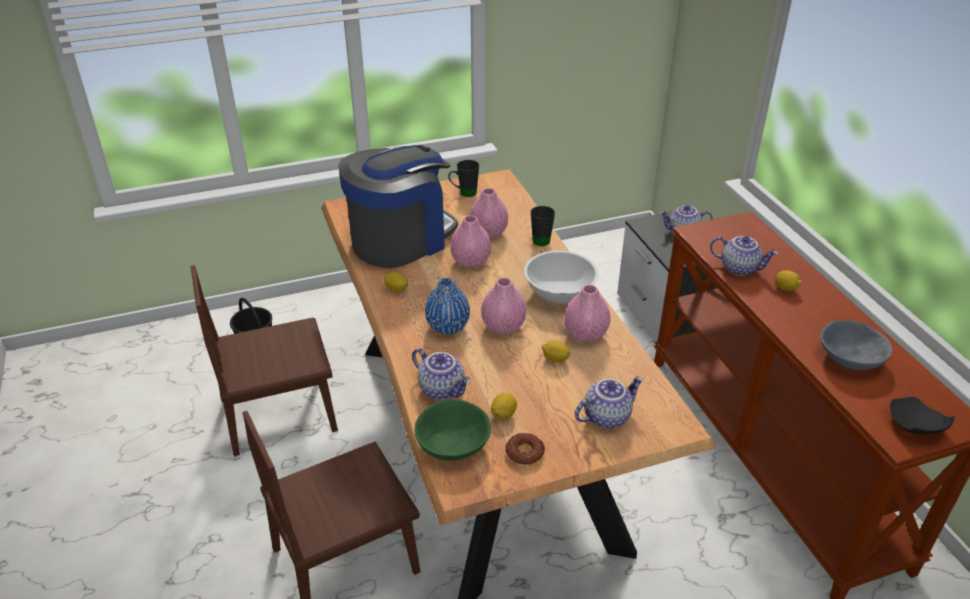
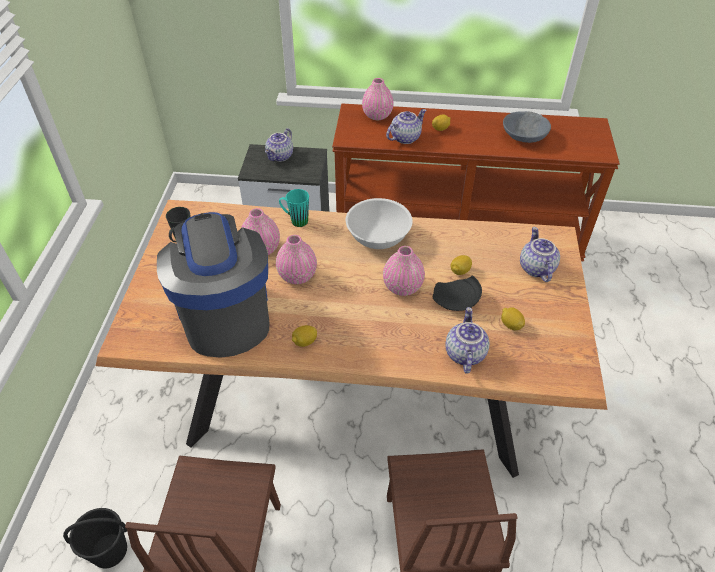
camera: 65 degrees left, 10 degrees up
teapot [412,348,471,400] -> teapot turned 60 degrees counterclockwise [446,307,490,374]
green bowl [414,399,491,461] -> none
blue vase [425,278,470,335] -> none
donut [506,433,545,465] -> none
black mug [531,206,555,246] -> turquoise mug [279,189,309,227]
pink vase [564,285,610,342] -> pink vase moved to [362,78,394,120]
black plate [890,397,955,434] -> black plate moved to [433,276,482,311]

